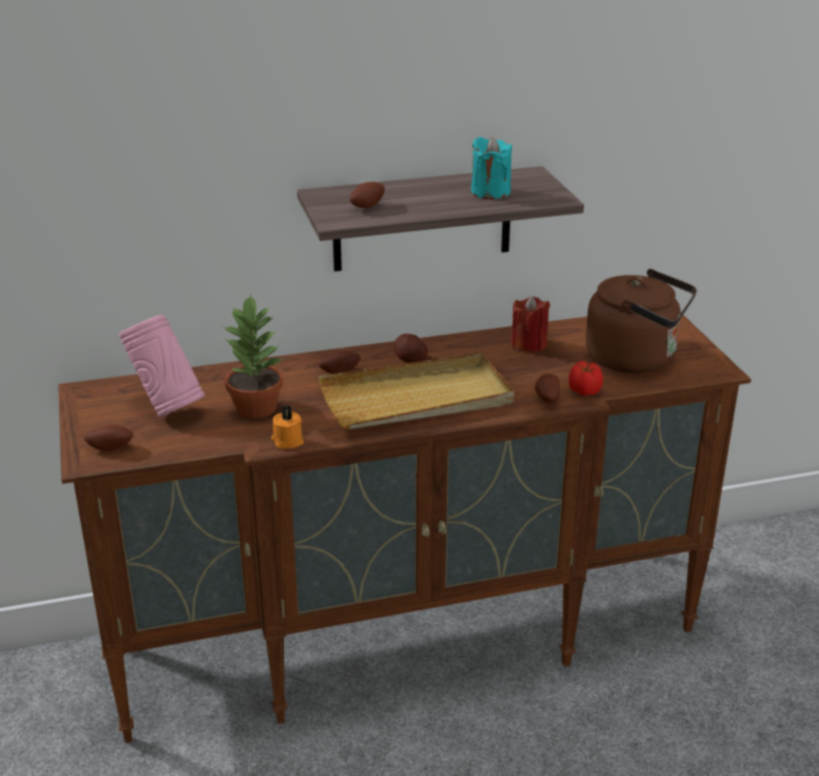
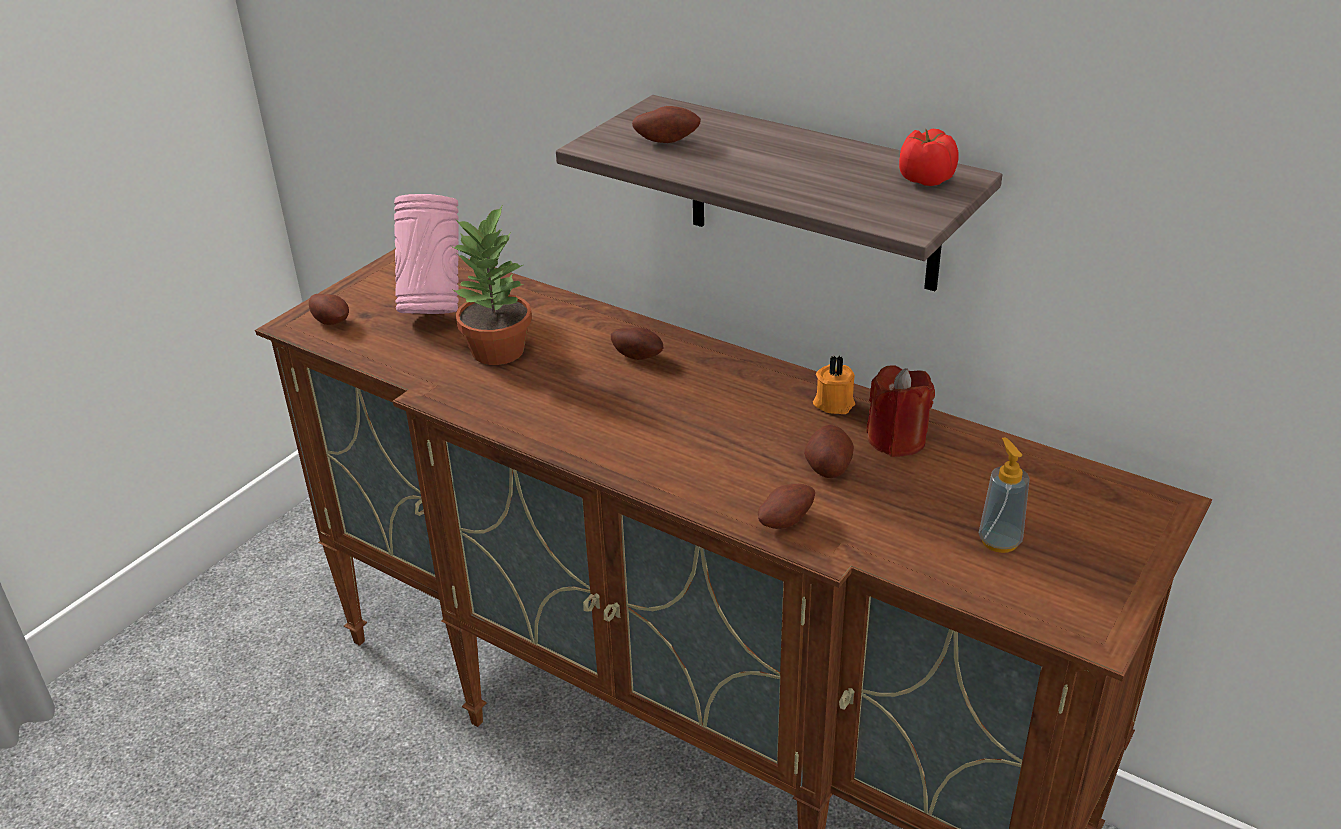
camera: 50 degrees right, 5 degrees up
orange candle [271,406,304,449] -> orange candle moved to [813,356,855,414]
beige tray [318,353,514,430] -> none
potato [393,334,428,363] -> potato moved to [804,425,854,478]
turquoise candle [471,136,512,200] -> none
tomato [569,361,603,396] -> tomato moved to [899,128,958,186]
brown kettle [585,269,697,374] -> soap dispenser [979,437,1030,553]

